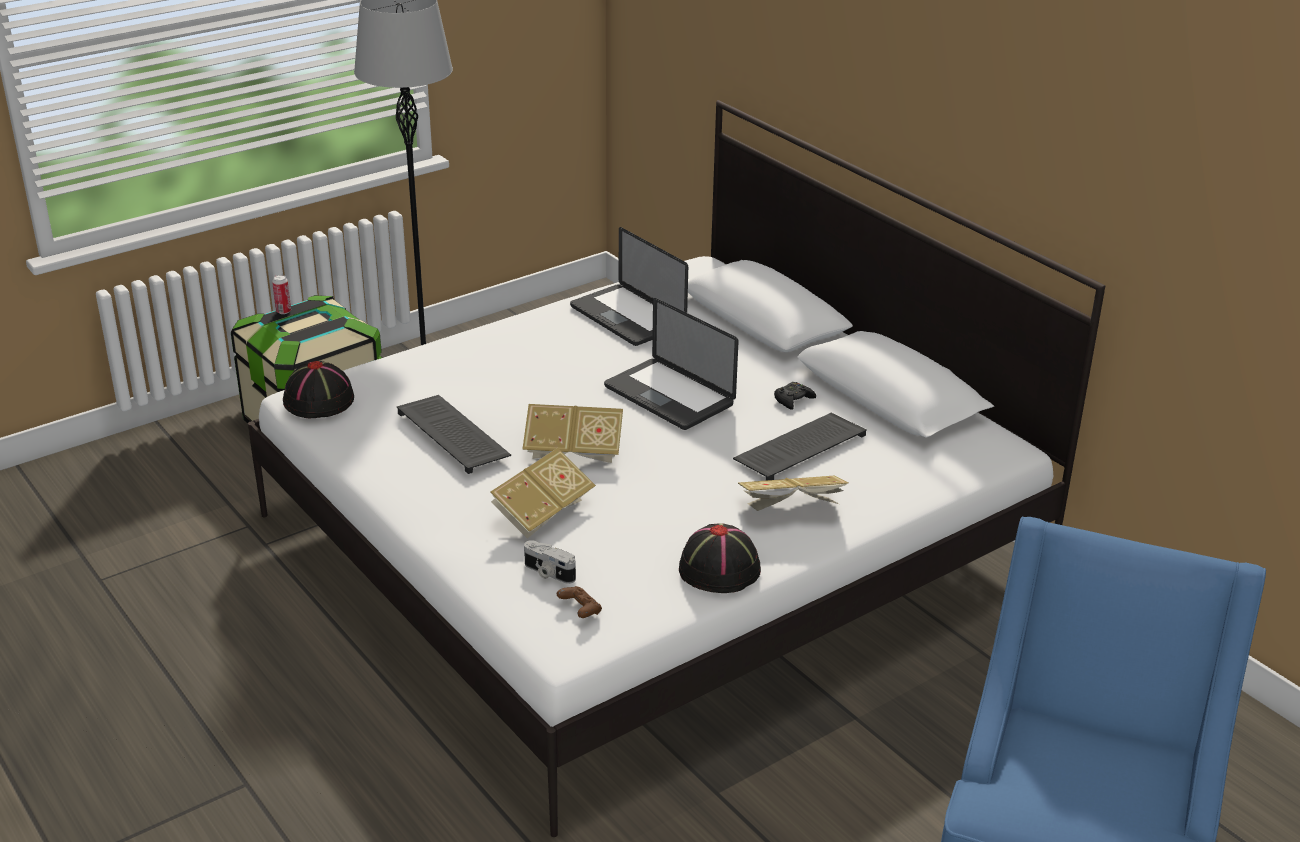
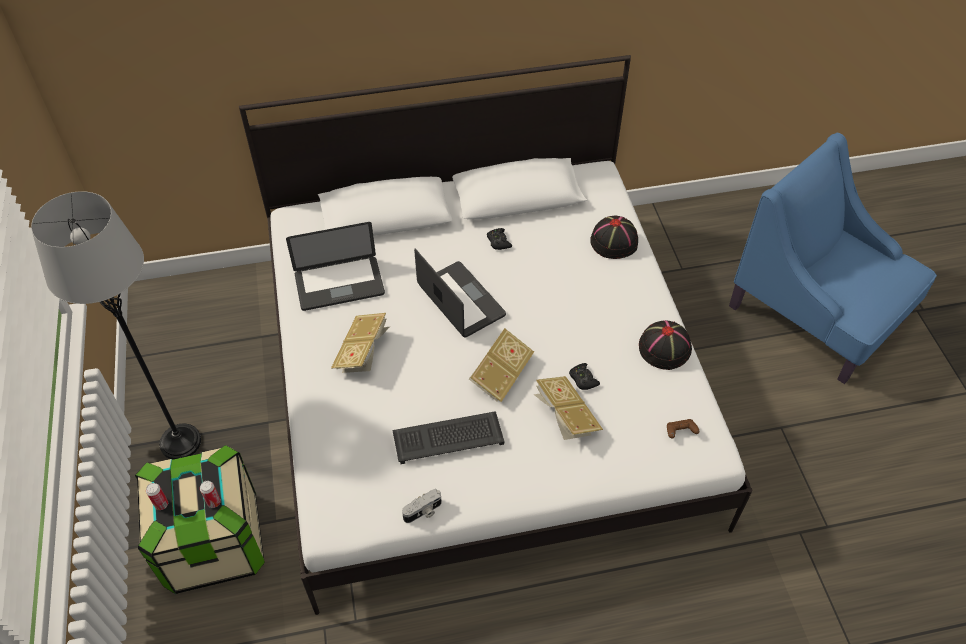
camera: 65 degrees left, 20 degrees up
black hat [283,361,354,418] -> black hat moved to [590,215,638,259]
camera [524,540,576,584] -> camera moved to [402,489,442,523]
laptop [604,298,739,430] -> laptop turned 105 degrees counterclockwise [414,249,506,338]
keyboard [733,413,867,481] -> none
book [738,476,849,511] -> book moved to [331,313,390,373]
none -> can [200,481,221,508]
none -> black game controller [569,363,600,390]

